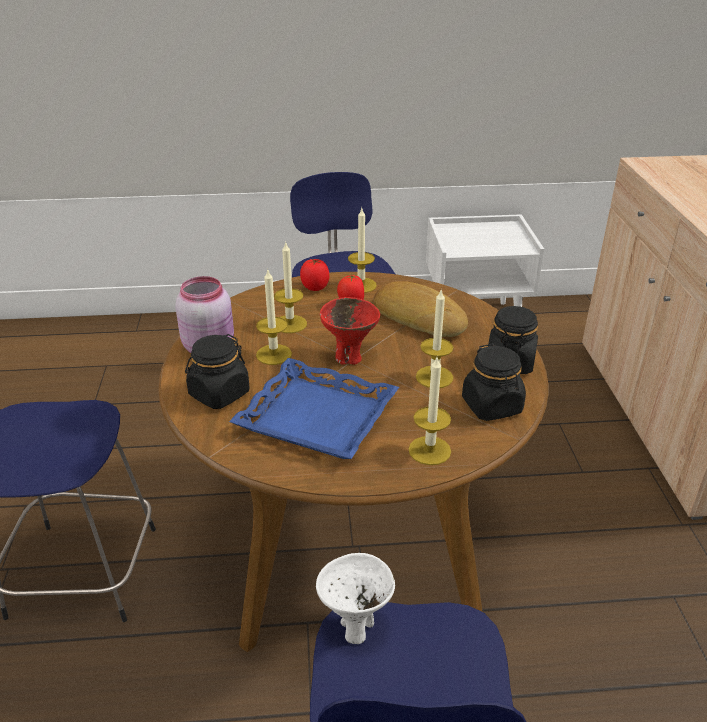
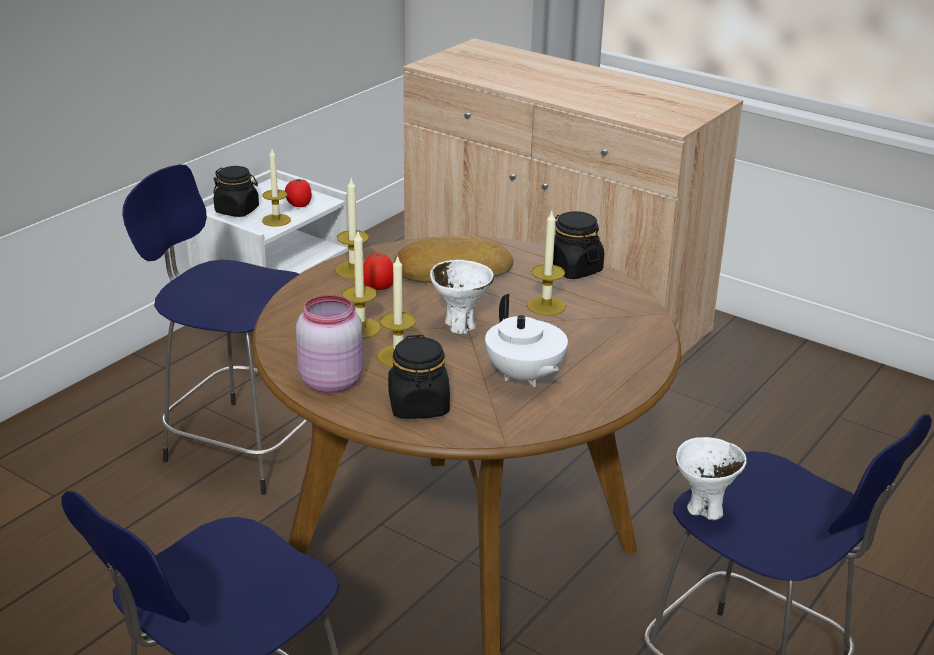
camera: 50 degrees left, 5 degrees down
blue tray [229,358,399,459] -> white teapot [485,294,568,387]
tomato [300,259,329,291] -> tomato moved to [285,178,312,207]
red bowl [320,297,380,365] -> white bowl [430,260,494,334]
candle [408,358,451,465] -> candle moved to [262,149,291,227]
black jar [462,344,526,421] -> black jar moved to [213,166,259,217]

